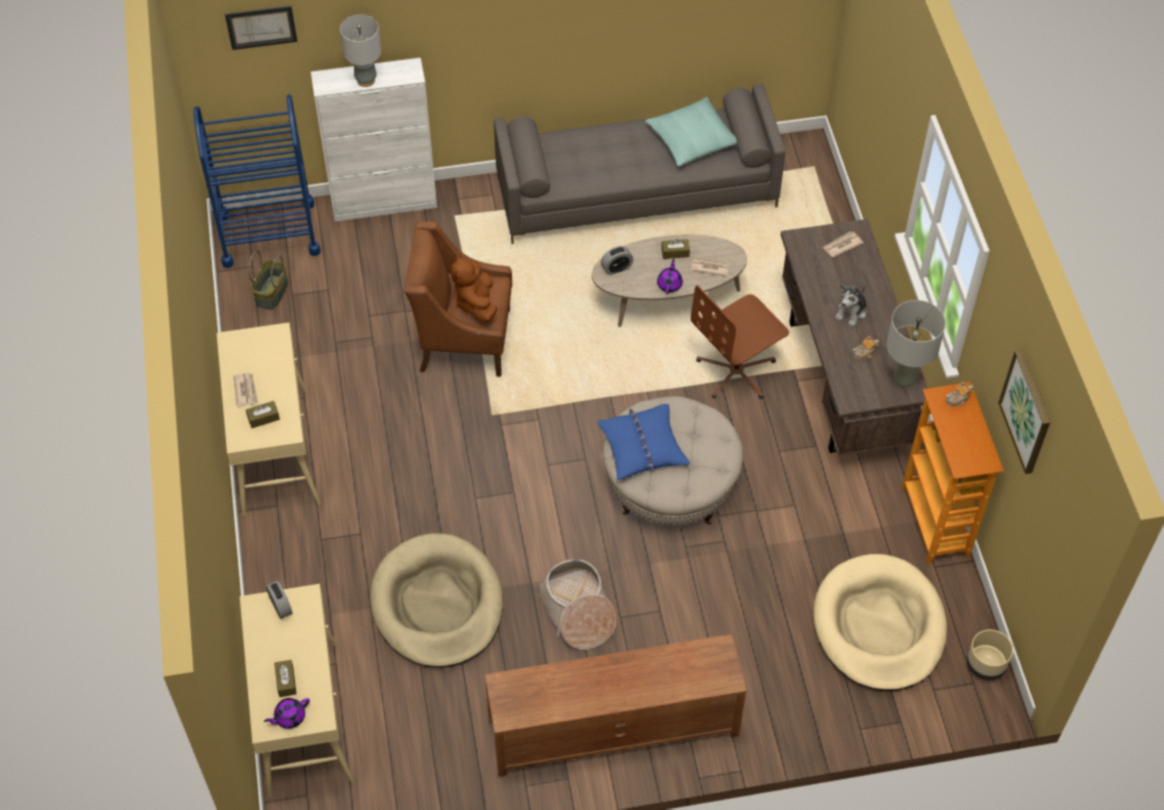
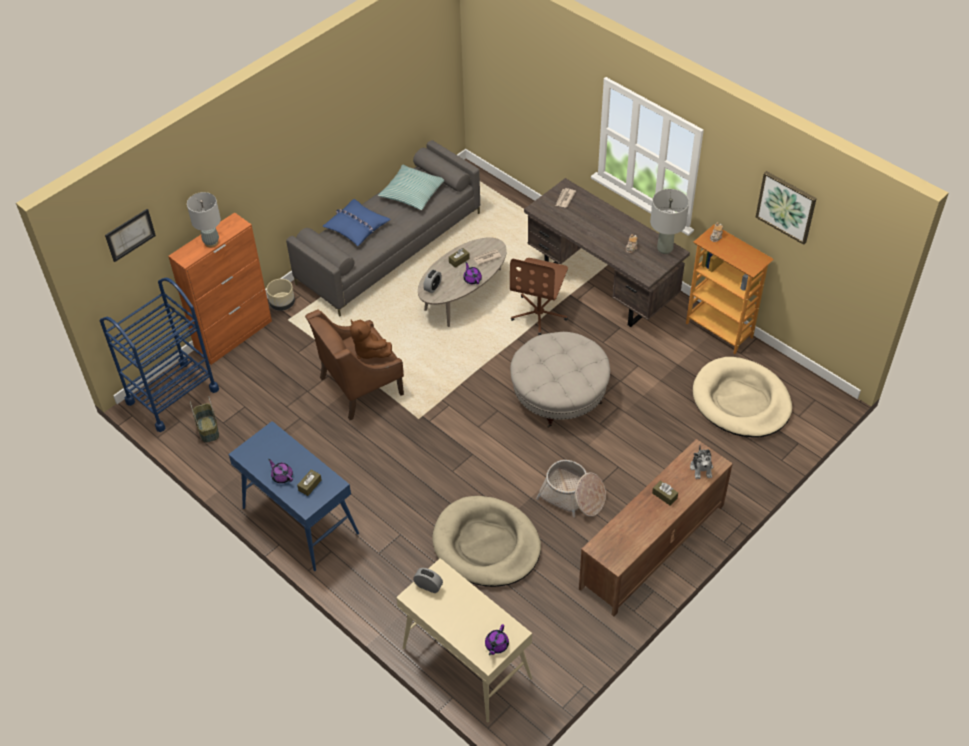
camera: 35 degrees left, 5 degrees down
beige console table [217,322,321,517] -> blue console table [228,421,359,571]
newspaper [233,373,258,407] -> purple teapot [268,459,293,484]
brown tissue box [274,660,297,697] -> brown tissue box moved to [652,481,678,506]
white cabinet [311,58,437,222] -> orange cabinet [168,212,272,365]
blue pillow [597,404,690,480] -> blue pillow moved to [323,199,391,246]
plush toy [835,284,867,327] -> plush toy moved to [690,446,713,479]
beige planter [967,630,1013,680] -> beige planter moved to [266,279,295,311]

